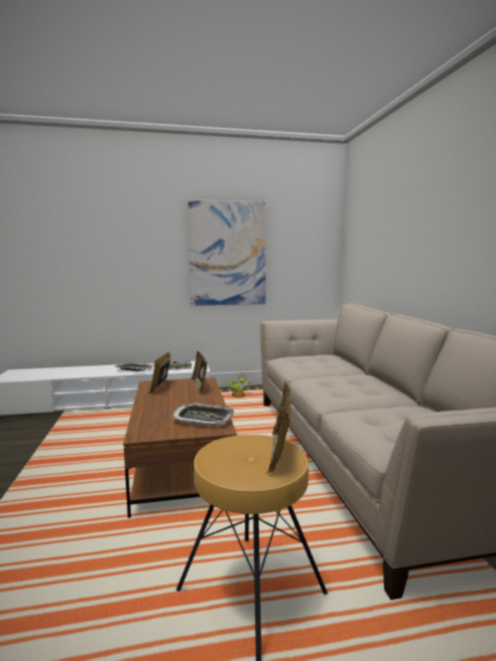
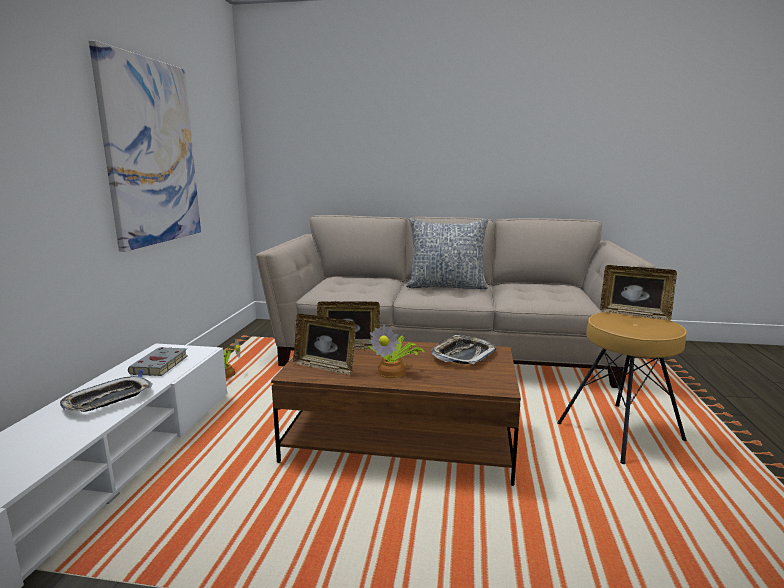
camera: 70 degrees left, 5 degrees up
none -> potted plant [363,325,425,378]
none -> pillow [406,218,488,289]

